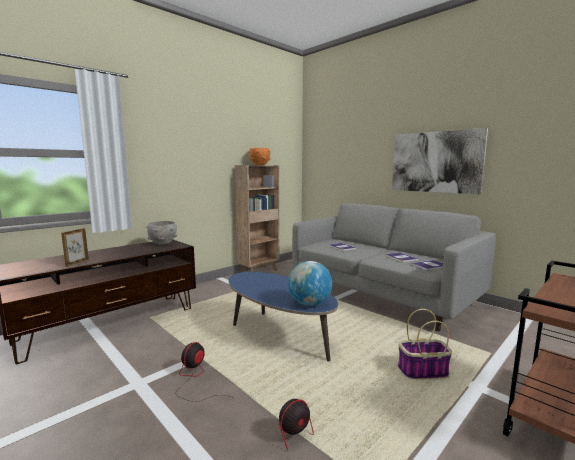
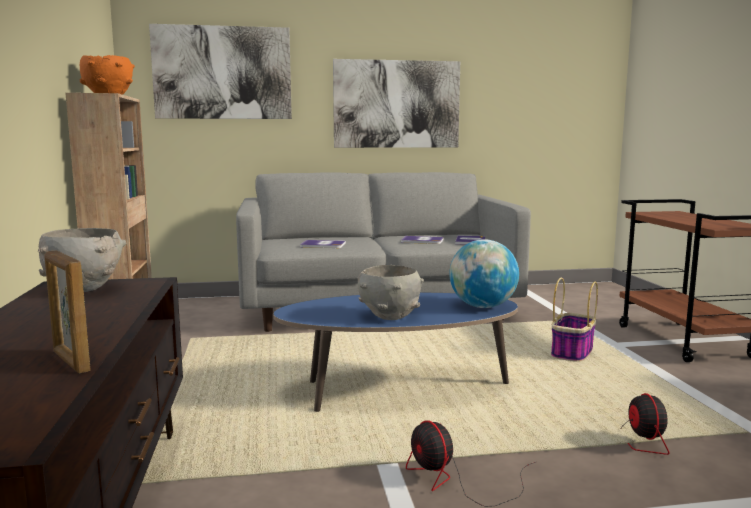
camera: 55 degrees left, 0 degrees up
none -> picture [149,24,292,119]
none -> grey bowl [357,265,424,320]

